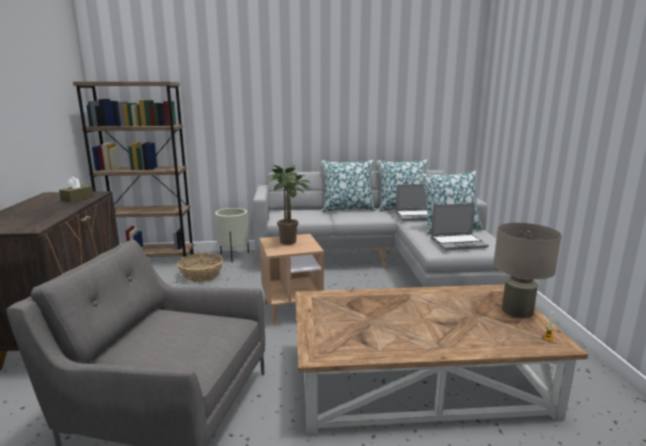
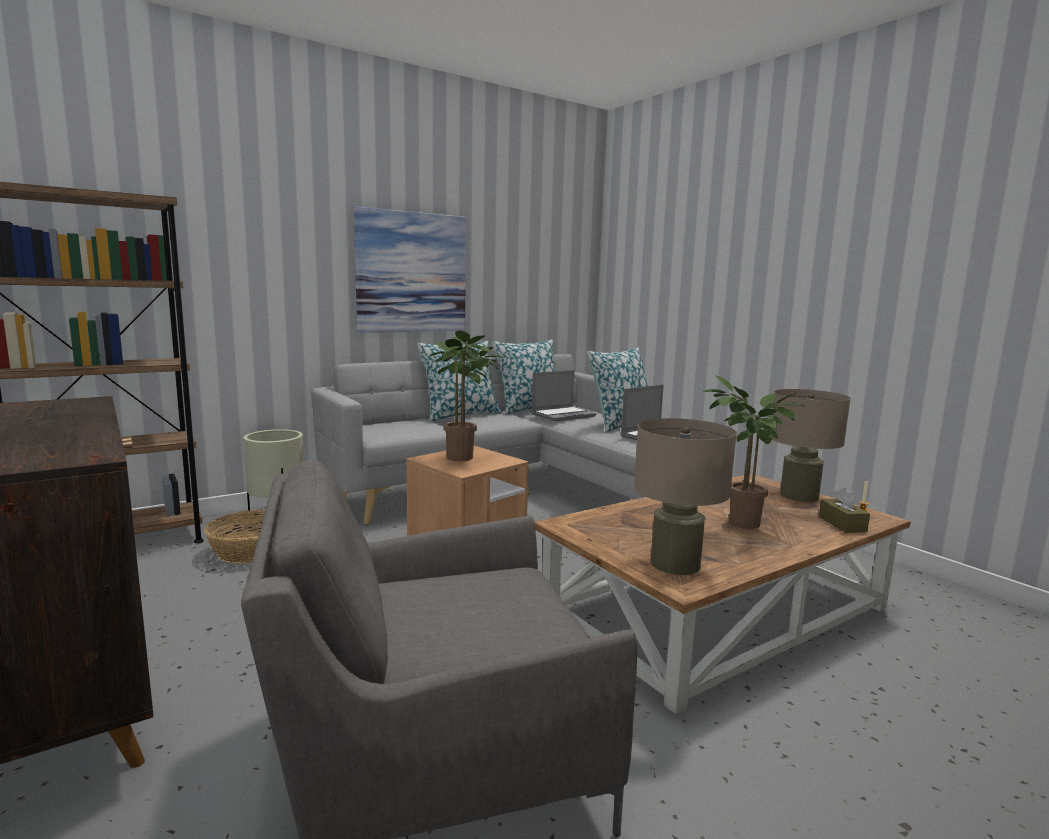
camera: 30 degrees left, 5 degrees down
brown tissue box [59,177,93,202] -> brown tissue box moved to [819,488,870,533]
none -> picture [354,206,466,333]
none -> beige table lamp [634,418,737,575]
none -> potted plant [702,376,804,529]

